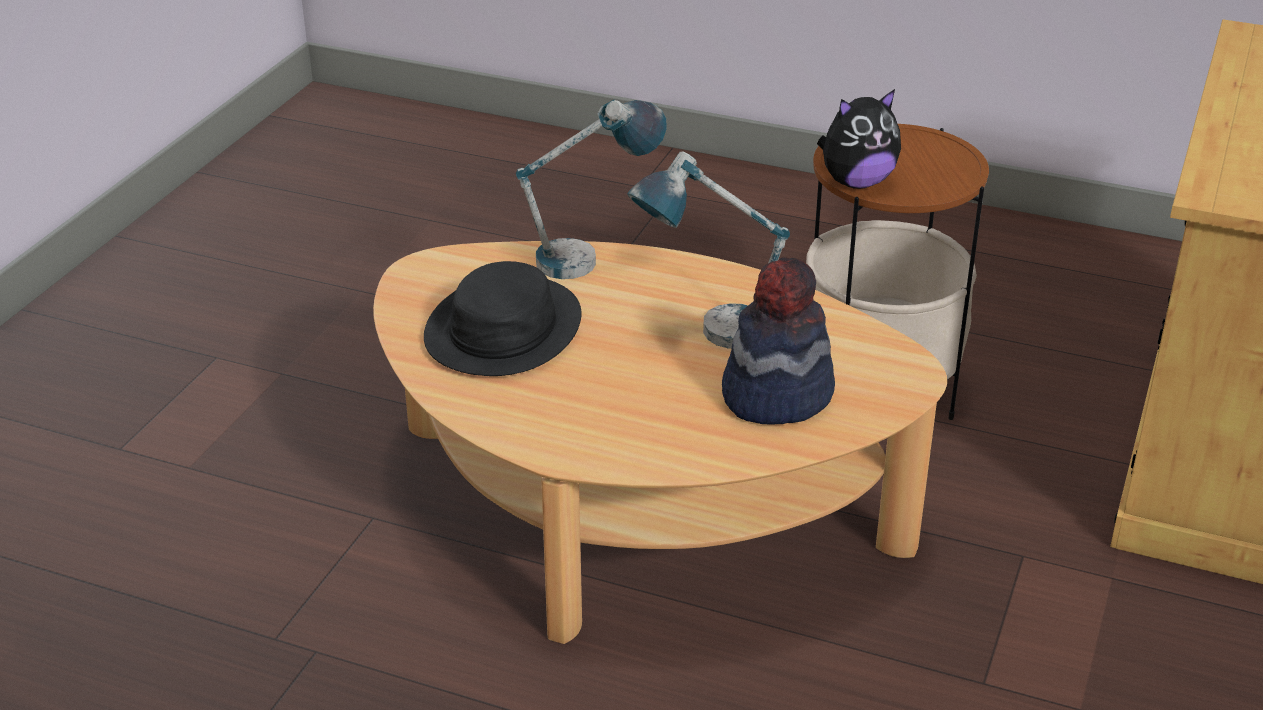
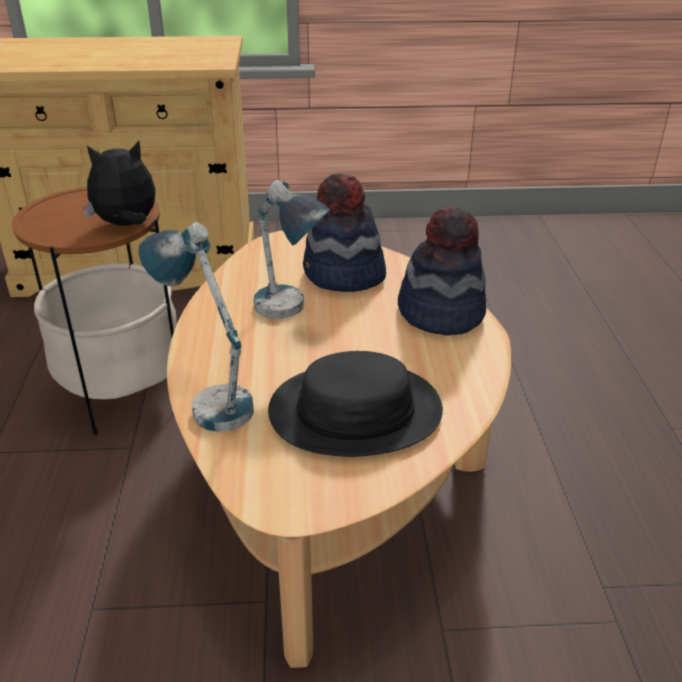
camera: 115 degrees left, 0 degrees up
plush toy [817,89,901,189] -> plush toy turned 60 degrees counterclockwise [83,141,156,226]
none -> hat [398,206,486,336]

